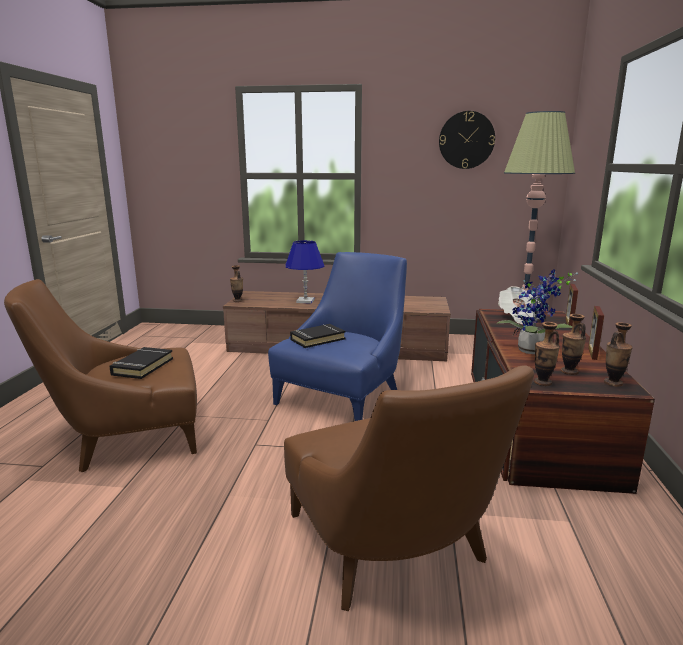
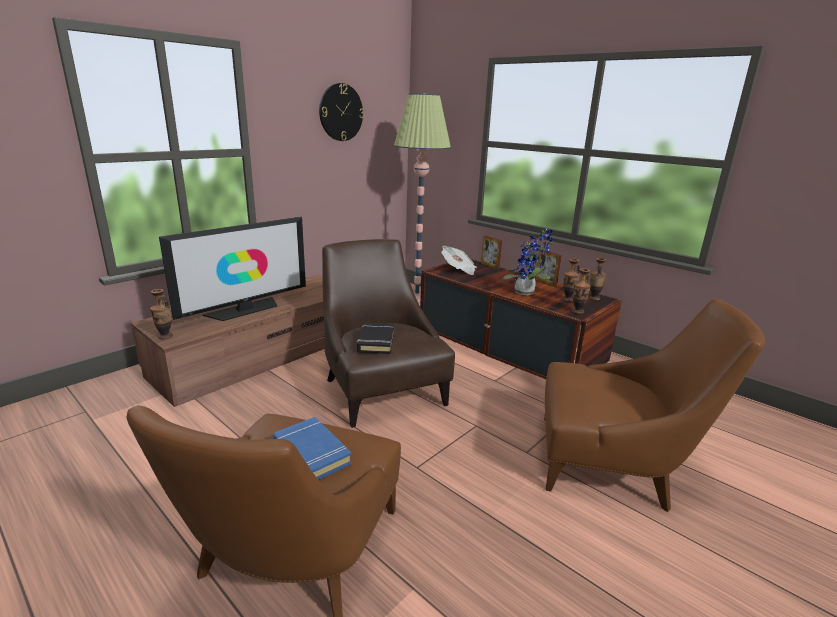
camera: 55 degrees left, 5 degrees up
black book [109,347,173,379] -> blue book [274,417,352,480]
blue armchair [268,252,407,421] -> brown armchair [322,239,455,428]
blue table lamp [285,240,325,304] -> television [159,217,306,321]

